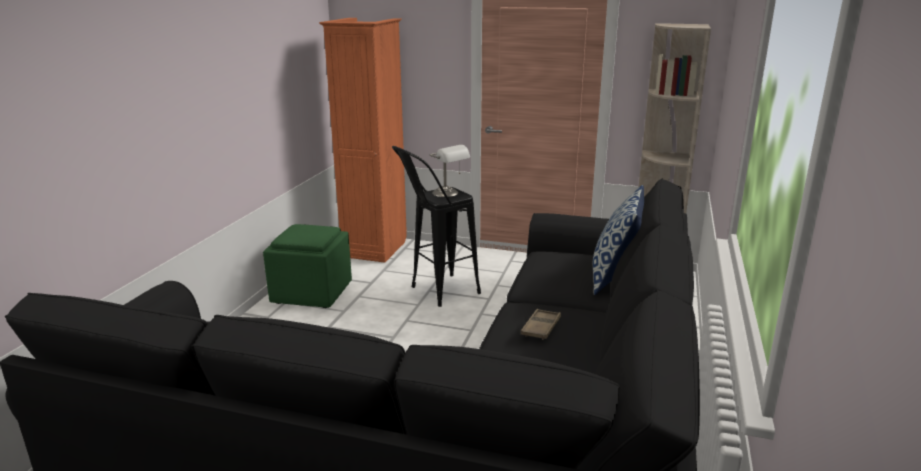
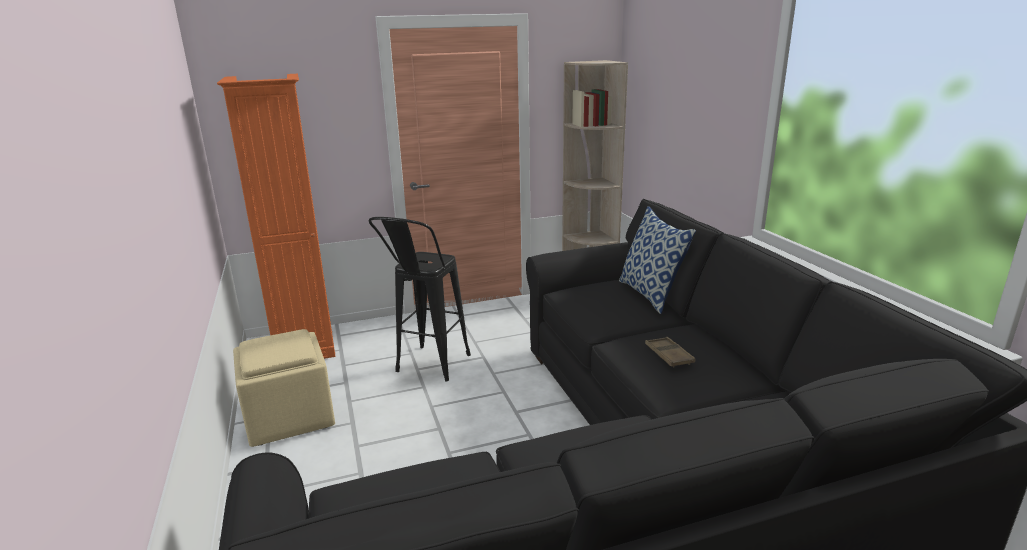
camera: 35 degrees left, 0 degrees up
green ottoman [263,224,352,308] -> beige ottoman [233,329,335,447]
white table lamp [430,145,470,197] -> none

